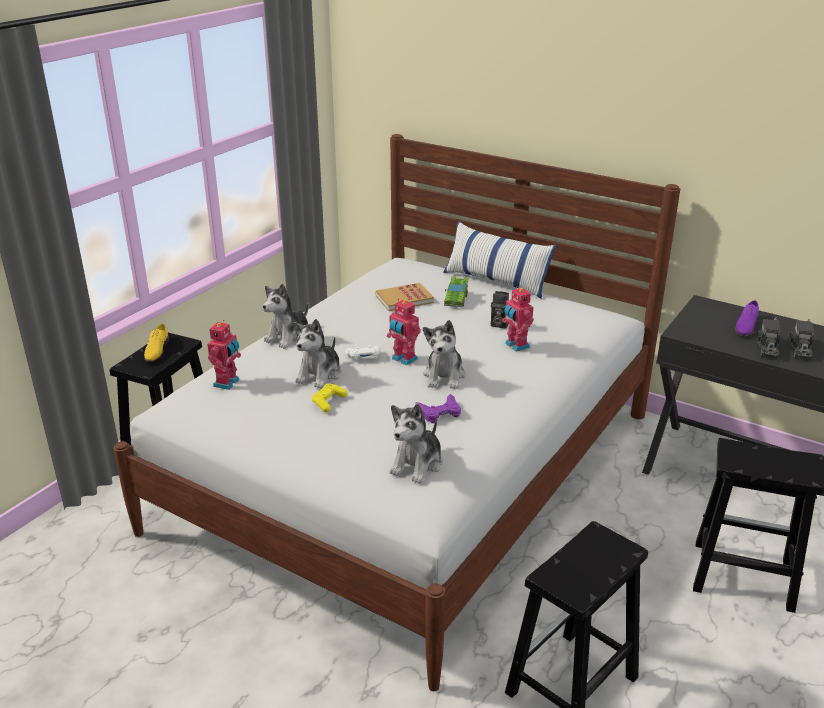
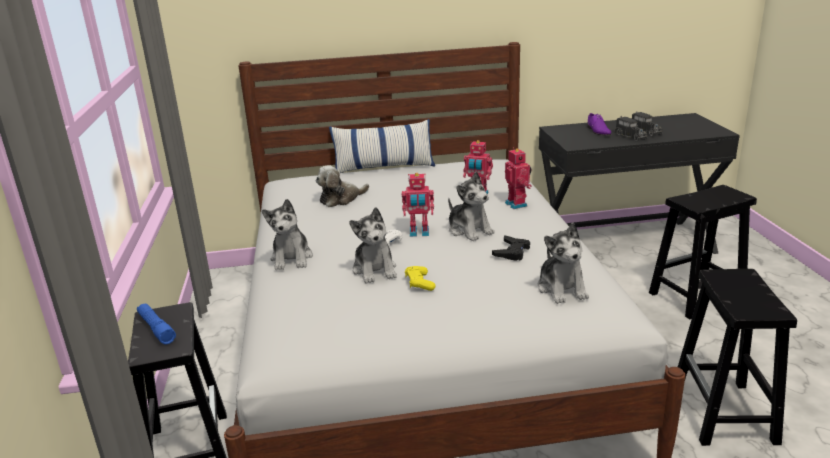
camera: 40 degrees left, 5 degrees down
yellow shoe [144,324,169,362] -> blue flashlight [137,304,176,344]
toy robot [207,320,241,390] -> toy robot moved to [505,147,532,209]
book [375,283,434,311] -> plush toy [316,165,369,207]
purple game controller [415,394,461,423] -> black game controller [492,235,530,261]
green toy car [444,276,469,307] -> none
camera [491,291,509,329] -> none

